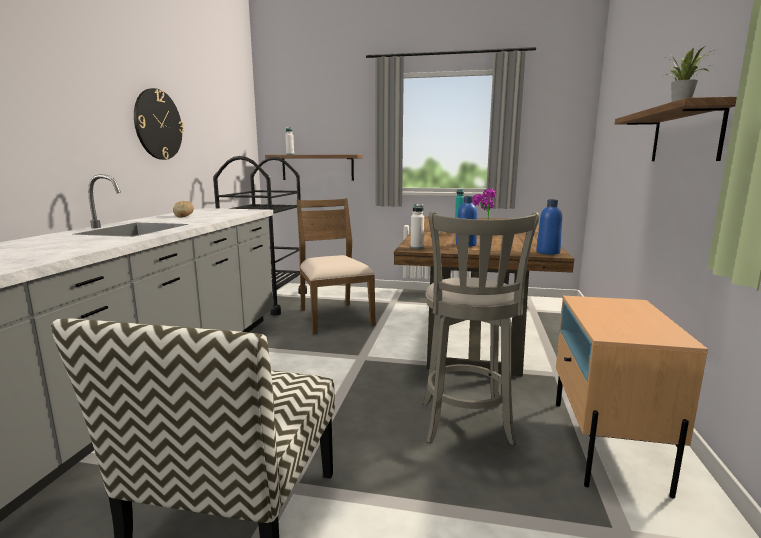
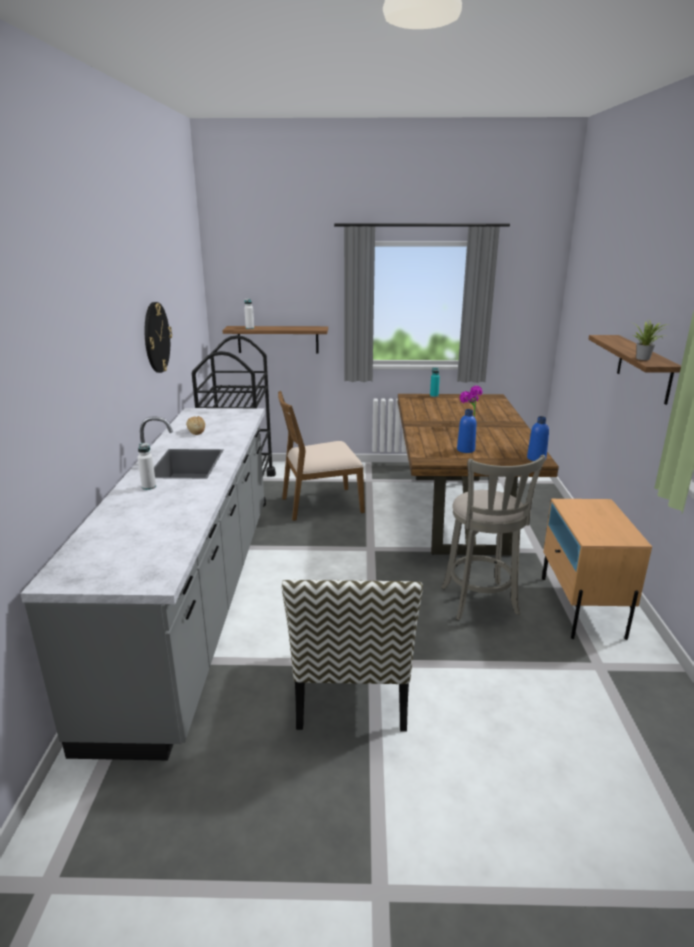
camera: 10 degrees left, 10 degrees up
brown chair [297,198,376,334] -> brown chair turned 75 degrees counterclockwise [278,391,365,521]
white bottle [411,204,424,249] -> white bottle moved to [137,443,156,490]

